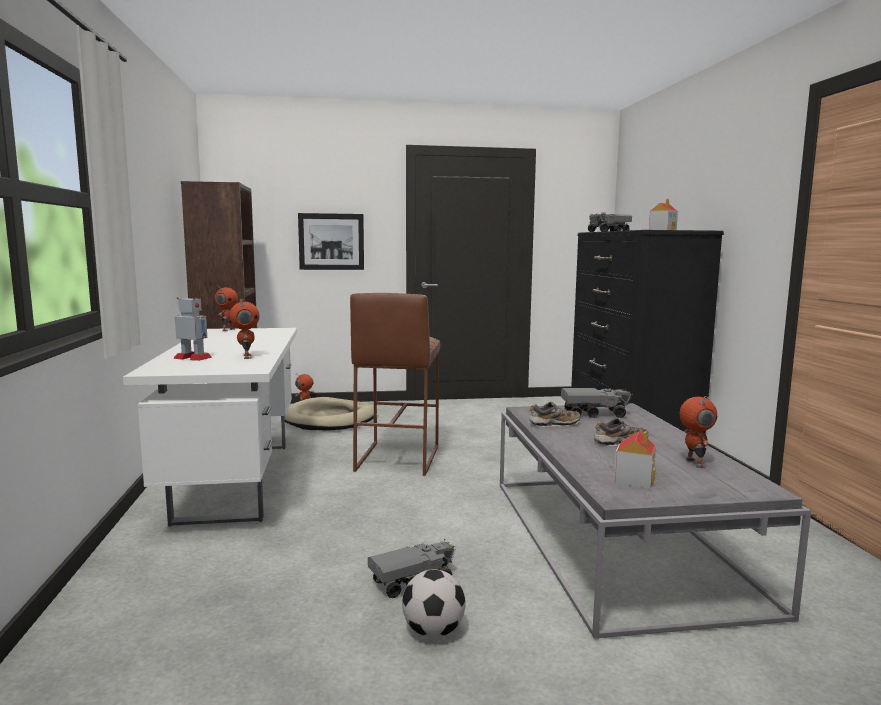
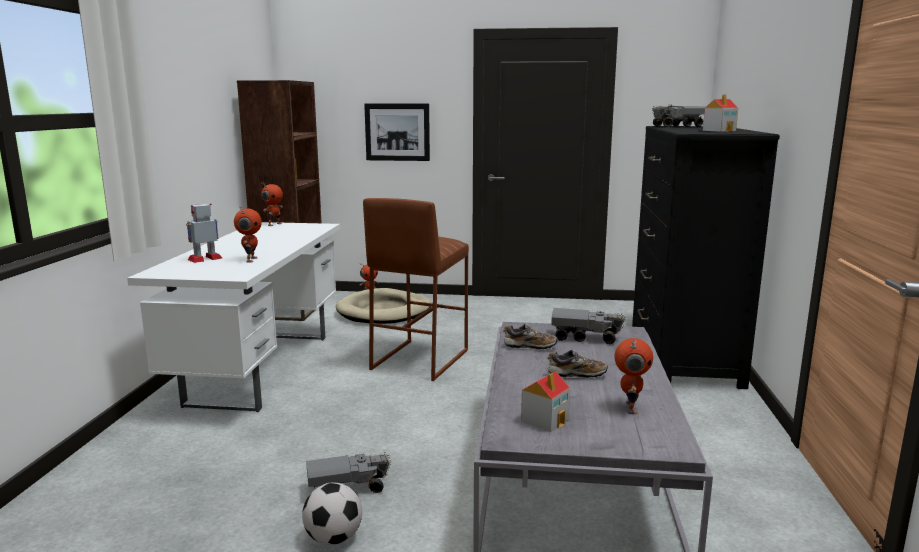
camera: 15 degrees right, 5 degrees up
toy robot [173,297,212,361] -> toy robot turned 75 degrees counterclockwise [186,203,222,263]

